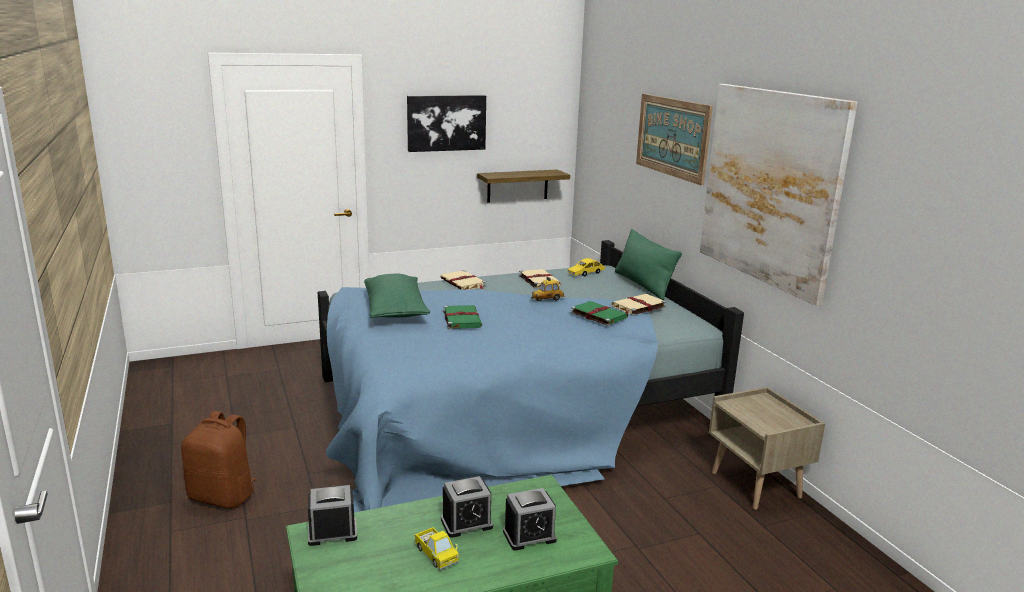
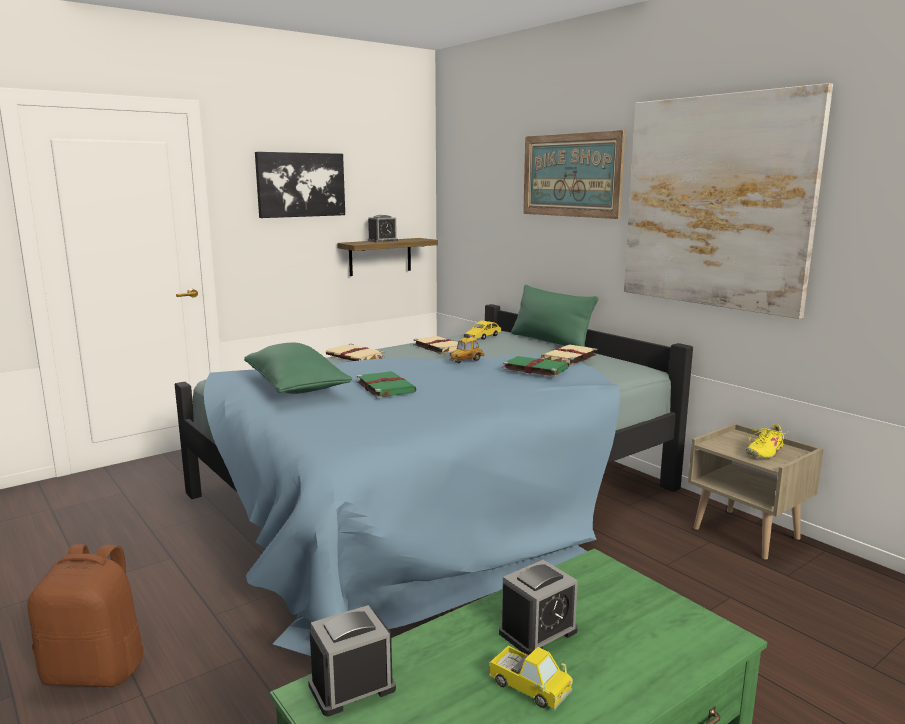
camera: 15 degrees left, 5 degrees down
alarm clock [503,488,557,551] -> alarm clock moved to [368,215,398,242]
none -> yellow shoe [746,424,789,459]

